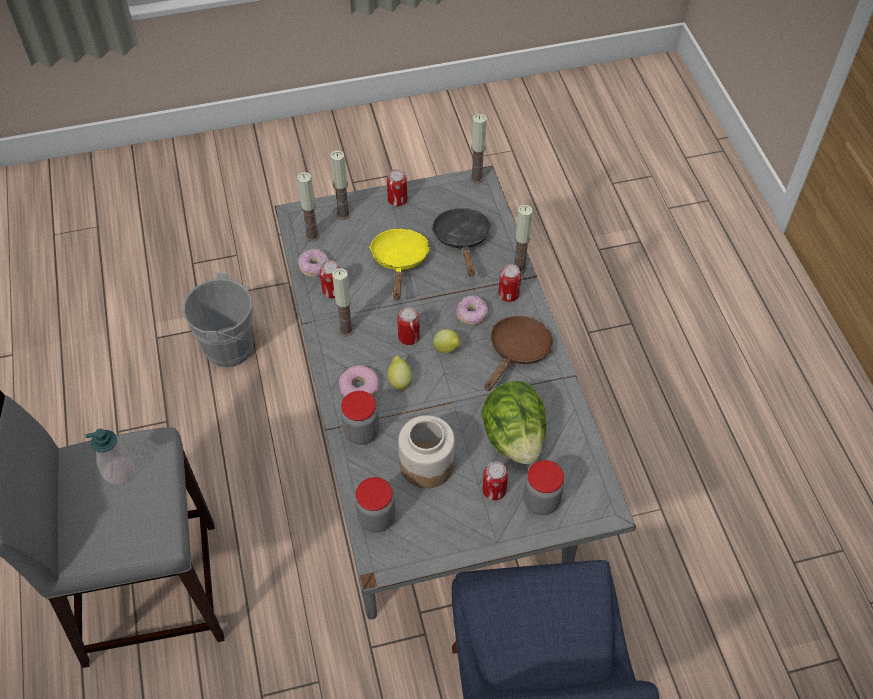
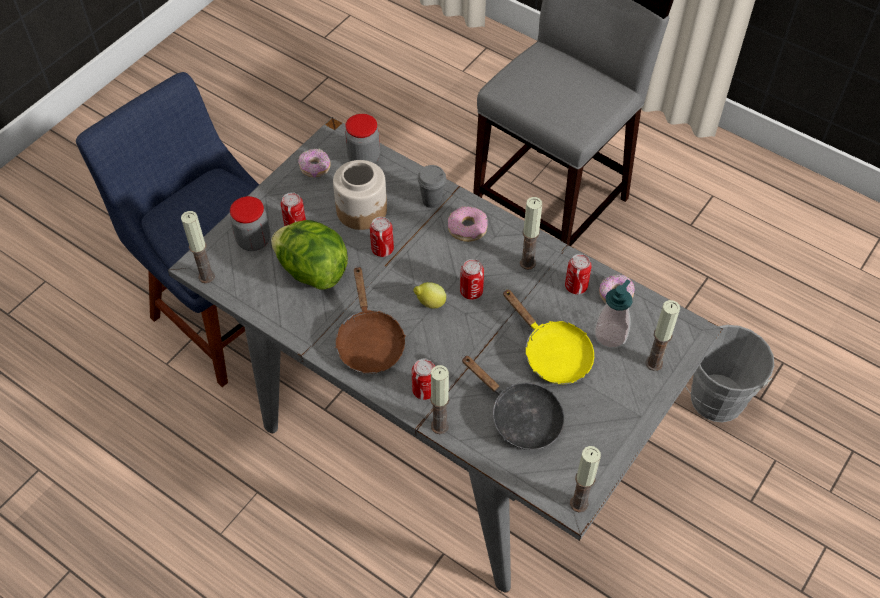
camera: 140 degrees right, 0 degrees up
soap dispenser [85,429,135,485] -> soap dispenser moved to [594,280,632,349]
candle [297,172,320,242] -> candle moved to [181,211,215,284]
jar [341,391,379,445] -> grey cup [417,165,446,208]
can [387,169,408,206] -> can moved to [370,217,394,257]
lemon [387,355,412,391] -> none
donut [456,295,488,325] -> donut moved to [298,149,331,178]

